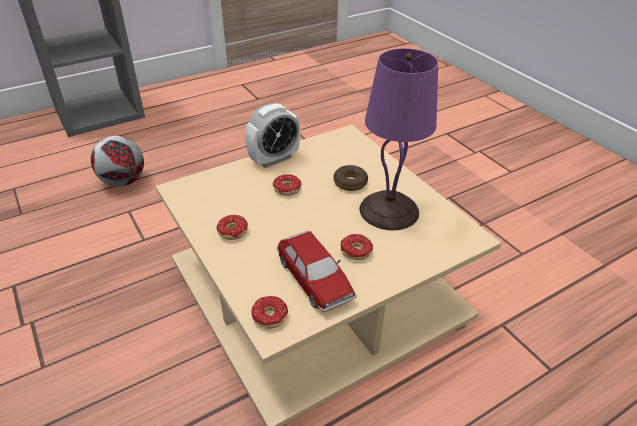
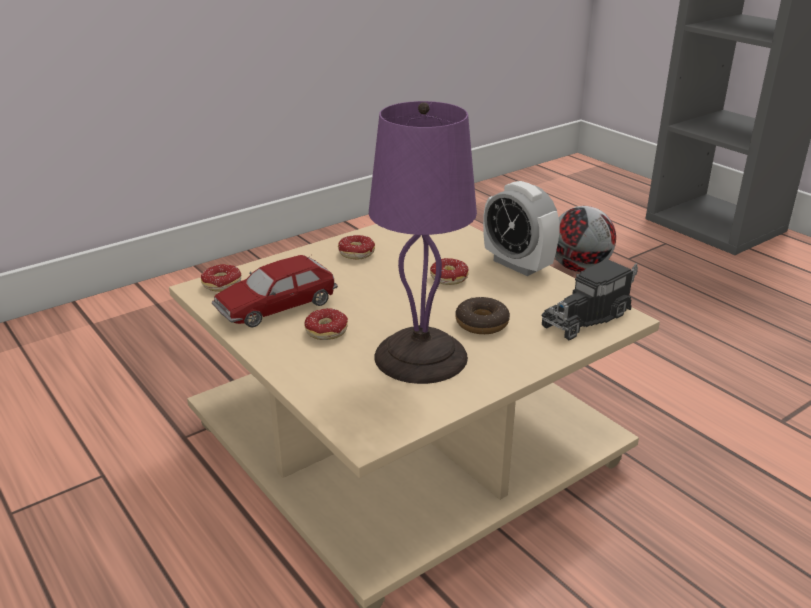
camera: 85 degrees right, 10 degrees down
none -> toy truck [542,259,638,341]

